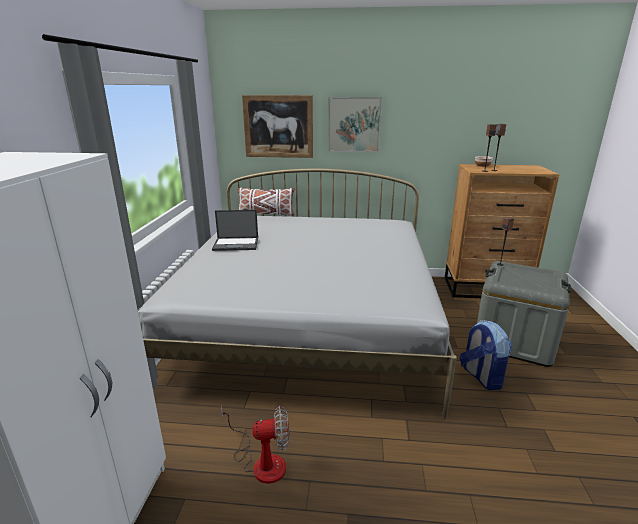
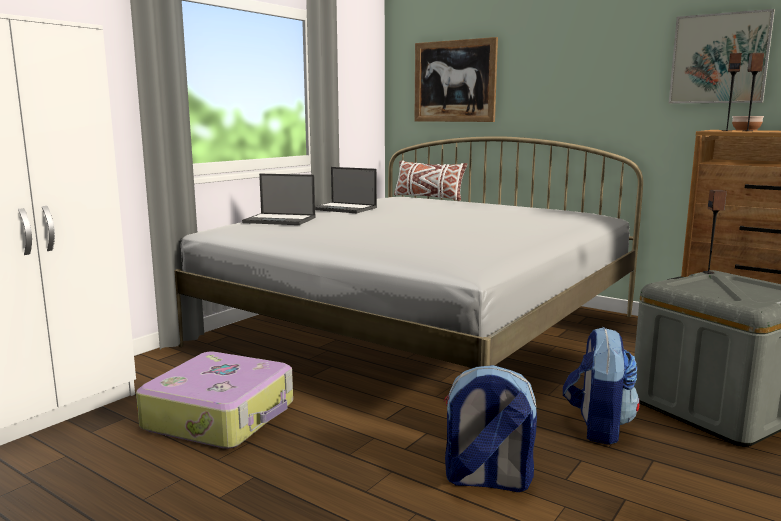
camera: 30 degrees right, 10 degrees down
fan [221,406,289,484] -> suitcase [136,351,293,449]
picture [328,97,382,152] -> picture moved to [669,9,775,103]
none -> laptop [242,174,315,225]
none -> backpack [444,365,537,492]

